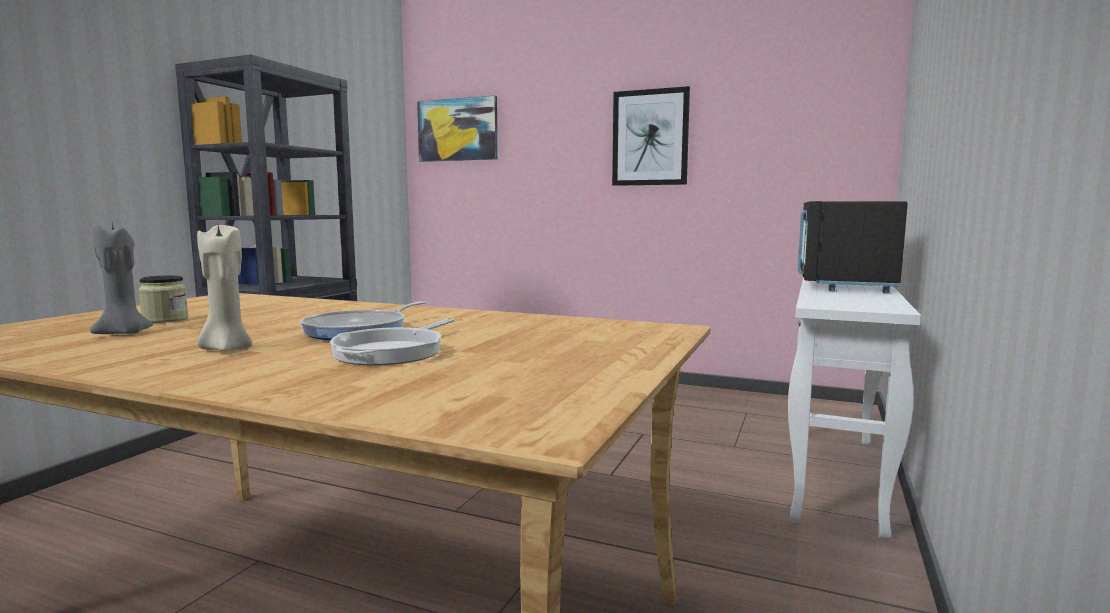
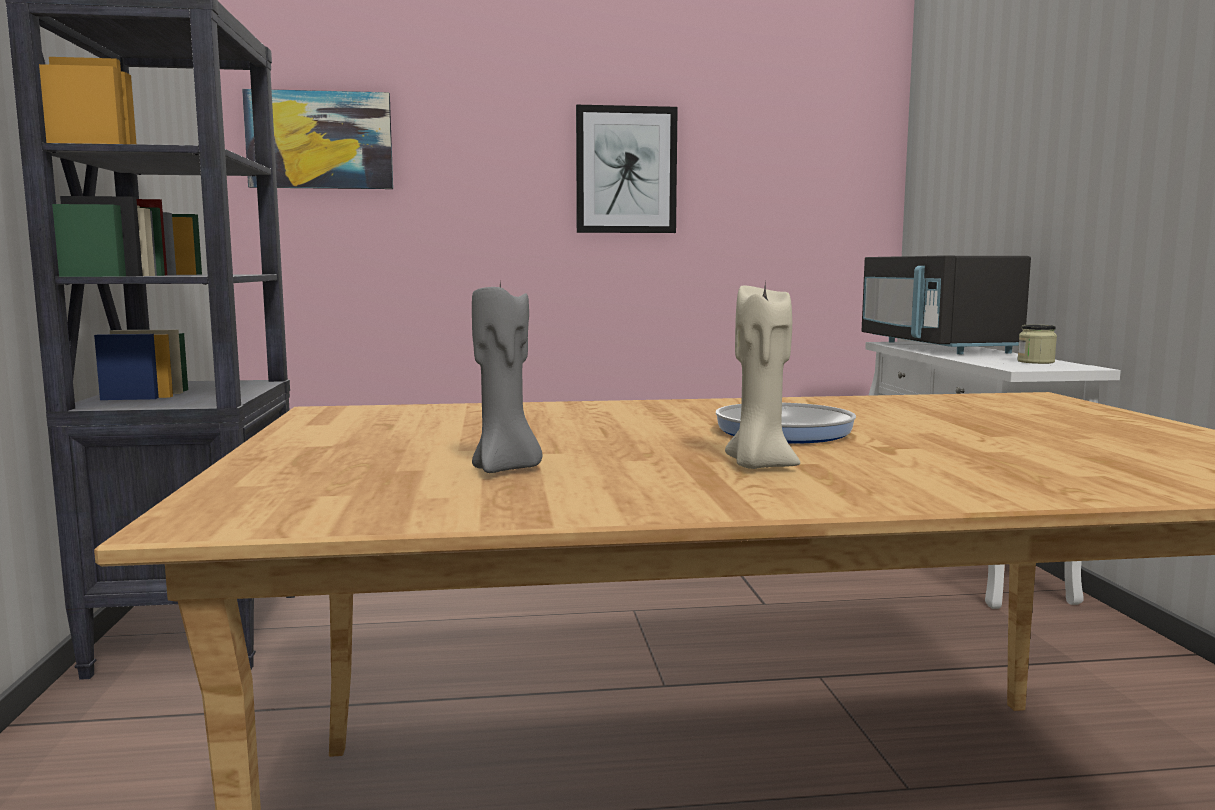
camera: 30 degrees left, 0 degrees up
jar [138,275,189,323] -> jar moved to [1017,325,1057,364]
frying pan [330,318,454,365] -> none

